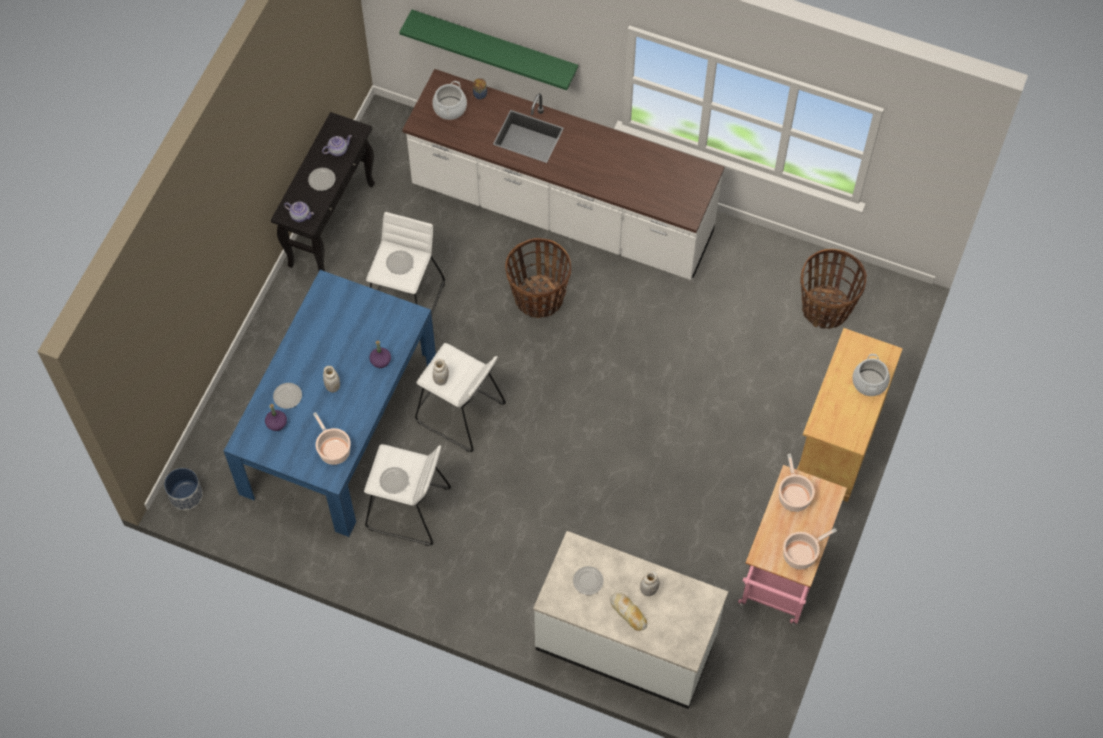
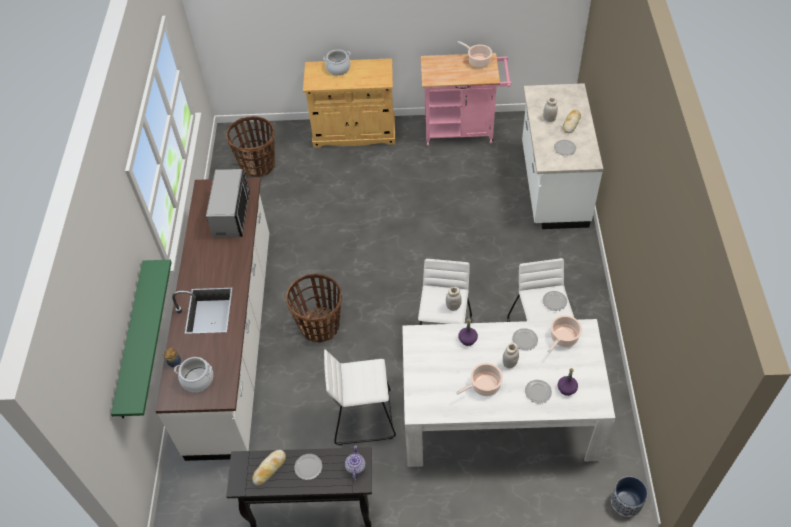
camera: 110 degrees left, 10 degrees down
blue dining table [224,270,436,537] -> white dining table [402,319,615,467]
teapot [322,135,352,156] -> bread [252,450,286,486]
plate [386,251,414,274] -> plate moved to [512,328,538,350]
cooking pot [779,454,815,512] -> cooking pot moved to [456,363,503,396]
none -> microwave [206,169,250,237]

